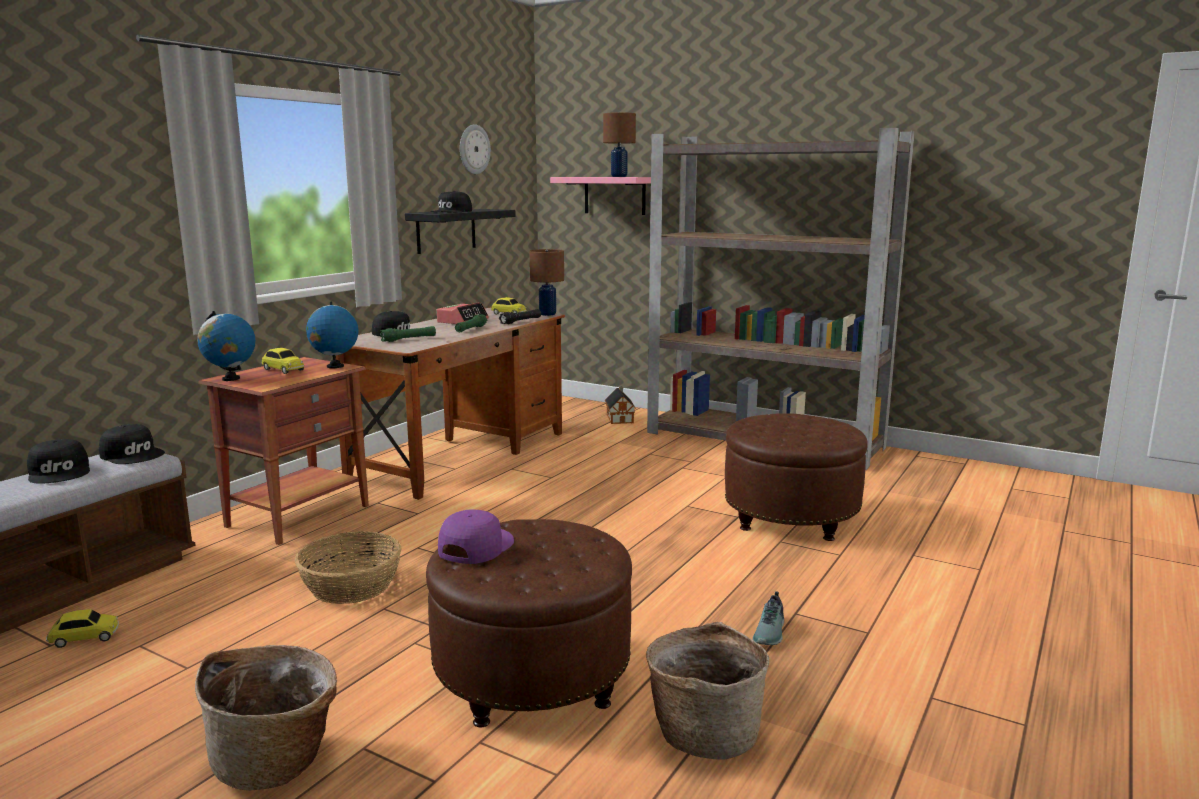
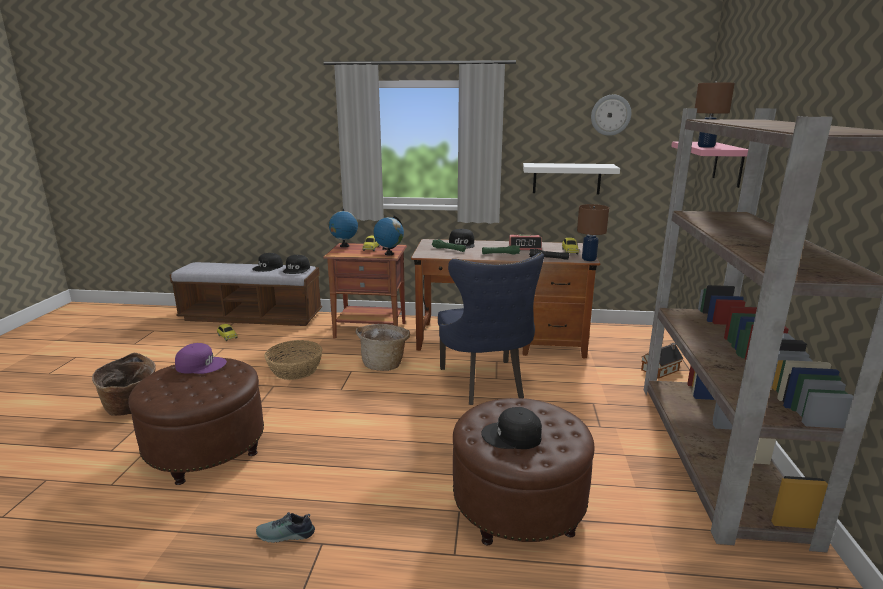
camera: 65 degrees right, 5 degrees up
black shelf [405,209,516,254] -> white shelf [523,163,620,194]
black cap [431,191,472,212] -> black cap moved to [481,407,542,449]
basket [646,622,769,760] -> basket moved to [356,324,410,371]
none -> blue chair [438,253,544,405]

